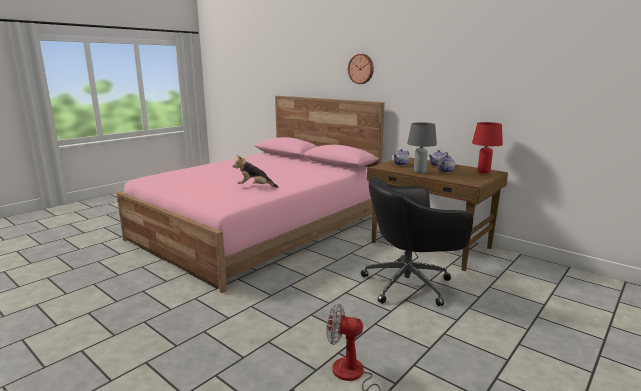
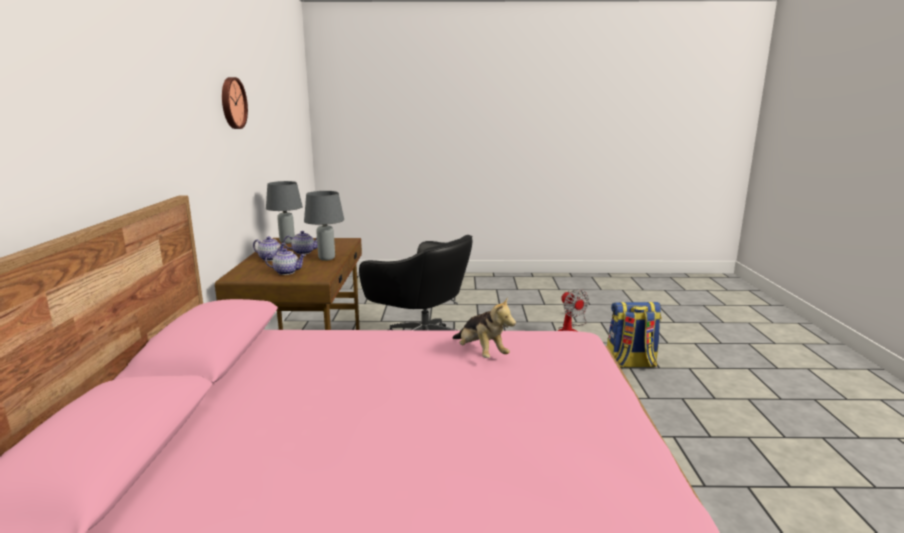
camera: 130 degrees left, 0 degrees up
wall clock [348,54,374,84] -> wall clock moved to [222,77,248,129]
red table lamp [472,122,503,173] -> grey table lamp [266,181,303,244]
none -> backpack [607,302,662,368]

